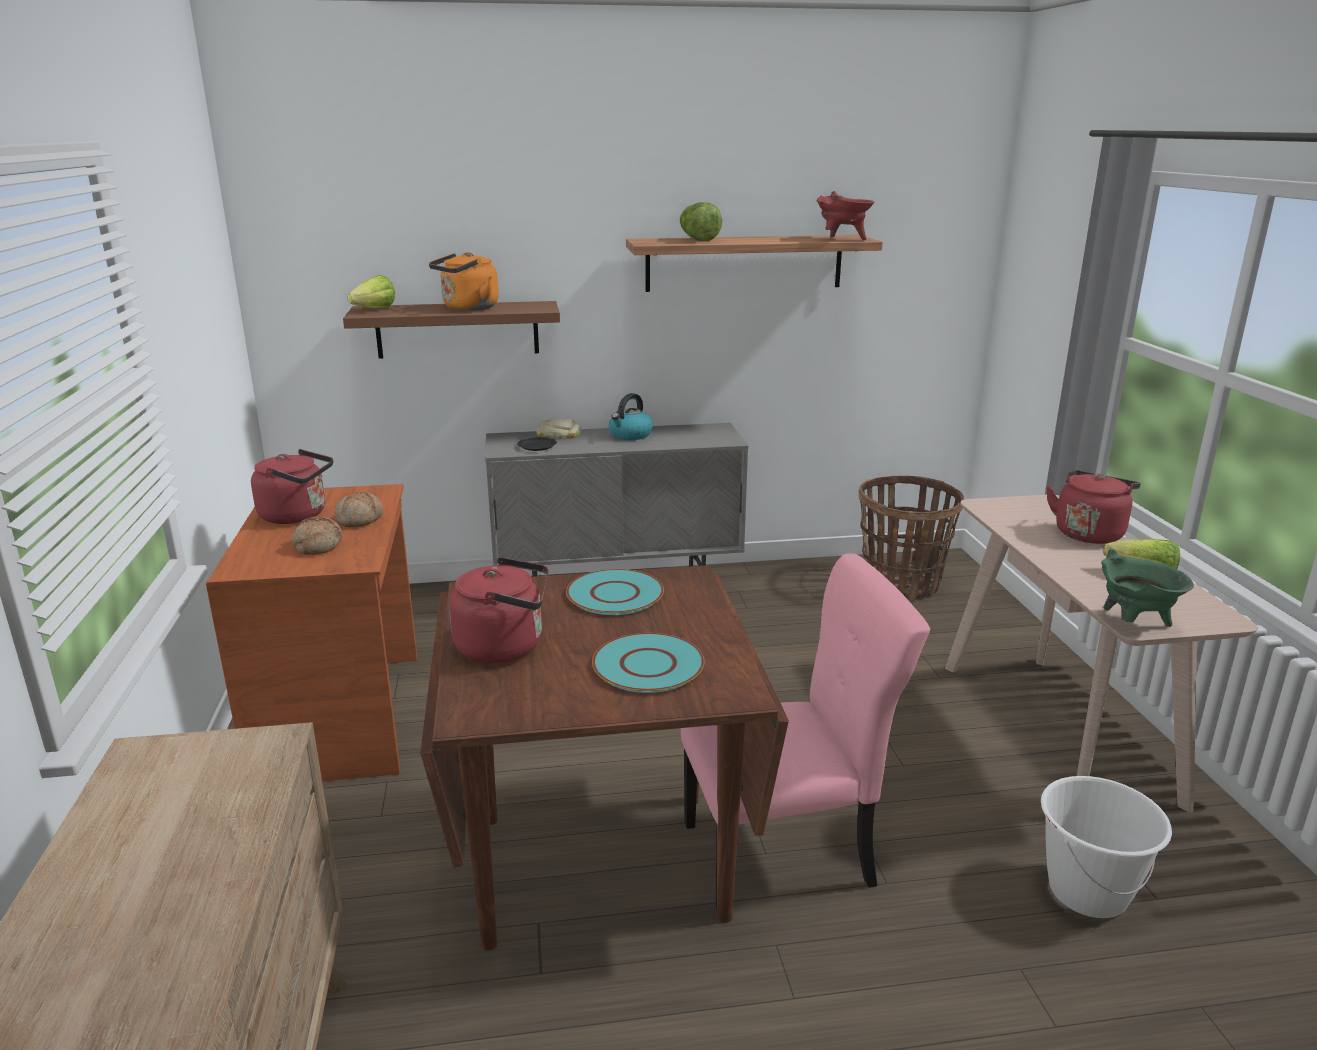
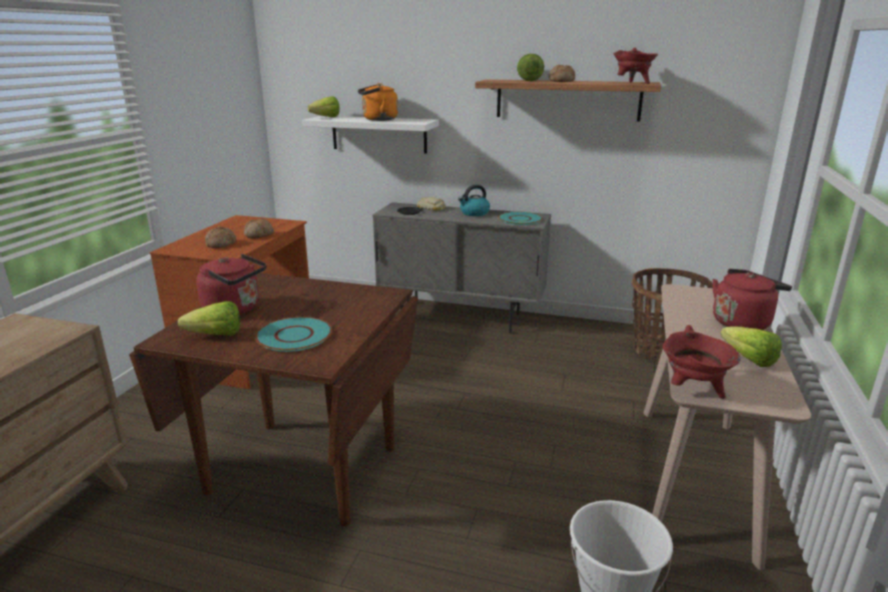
camera: 25 degrees right, 0 degrees up
red kettle [251,449,333,524] -> none
brown shelf [343,301,560,359] -> white shelf [302,116,439,154]
turquoise plate [566,569,664,615] -> turquoise plate moved to [498,212,543,225]
pink chair [681,553,930,909] -> none
green cooking pot [1101,549,1194,627] -> red cooking pot [663,325,741,399]
none -> lettuce [178,301,240,336]
none -> bread [549,65,575,82]

